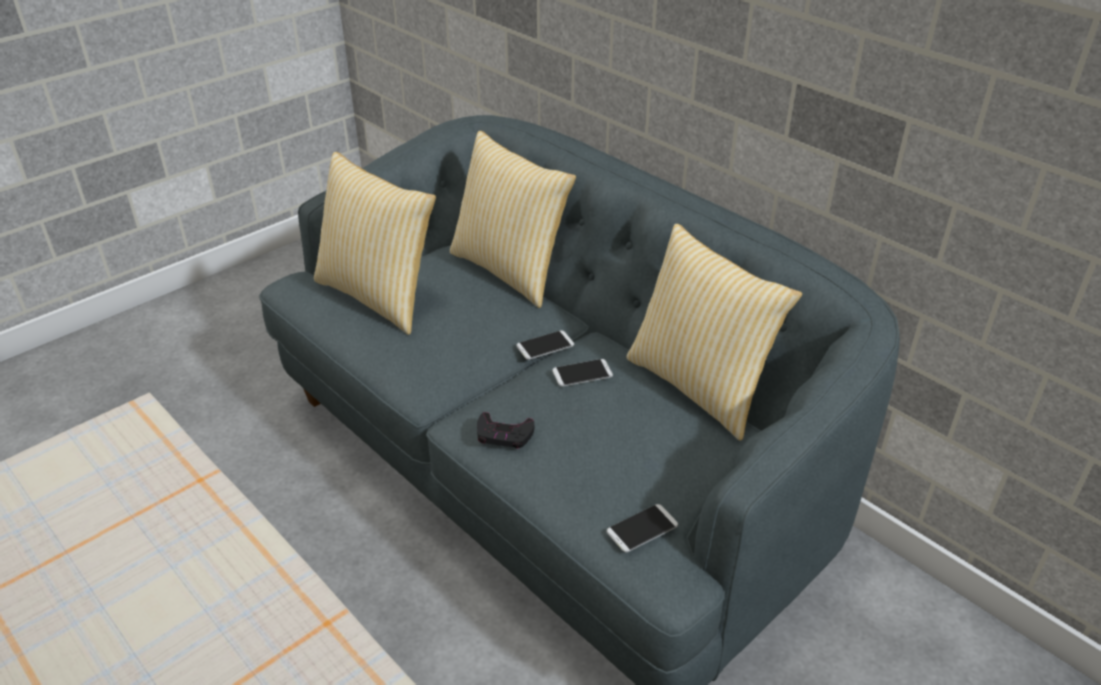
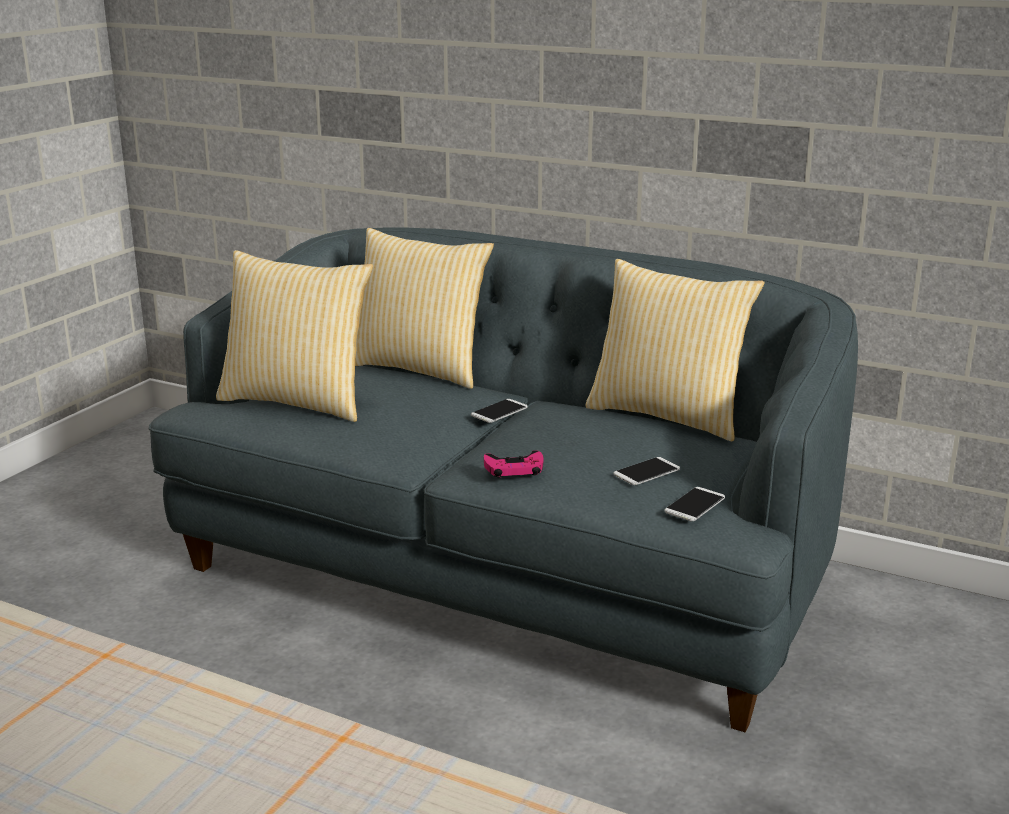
camera: 20 degrees left, 15 degrees down
black game controller [477,412,534,448] -> pink game controller [484,450,543,477]
phone [552,359,613,387] -> phone moved to [614,457,680,485]

